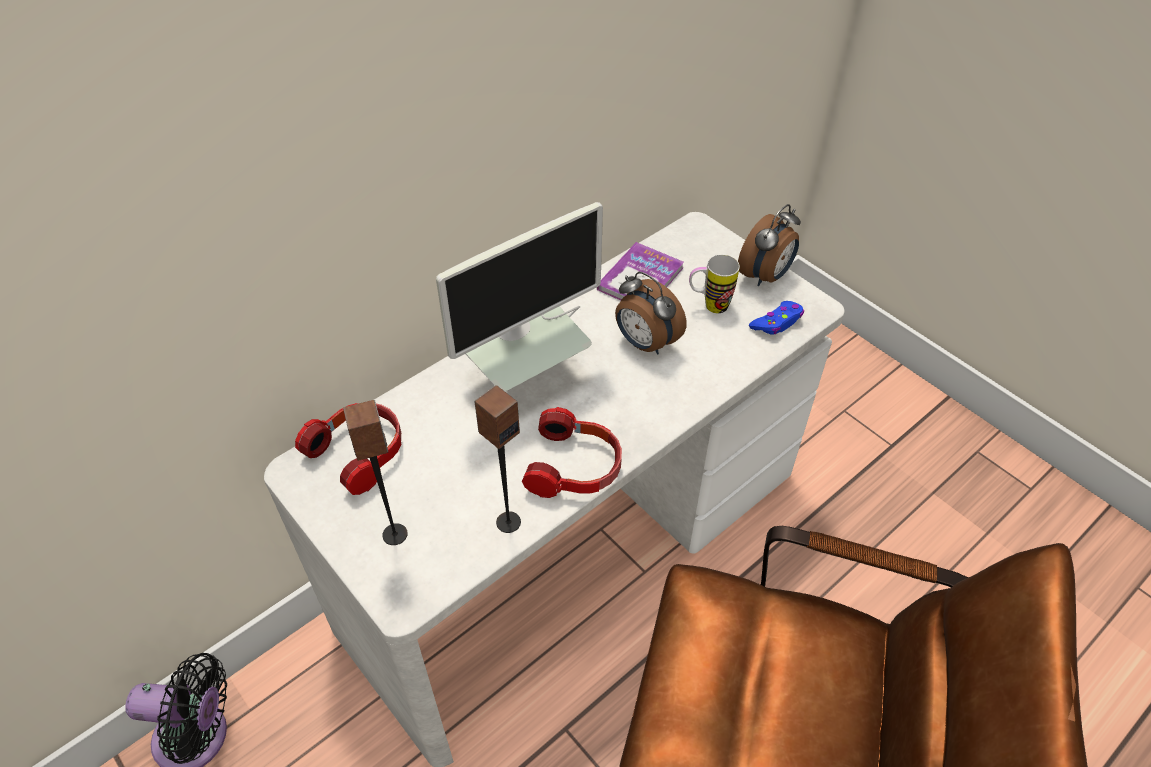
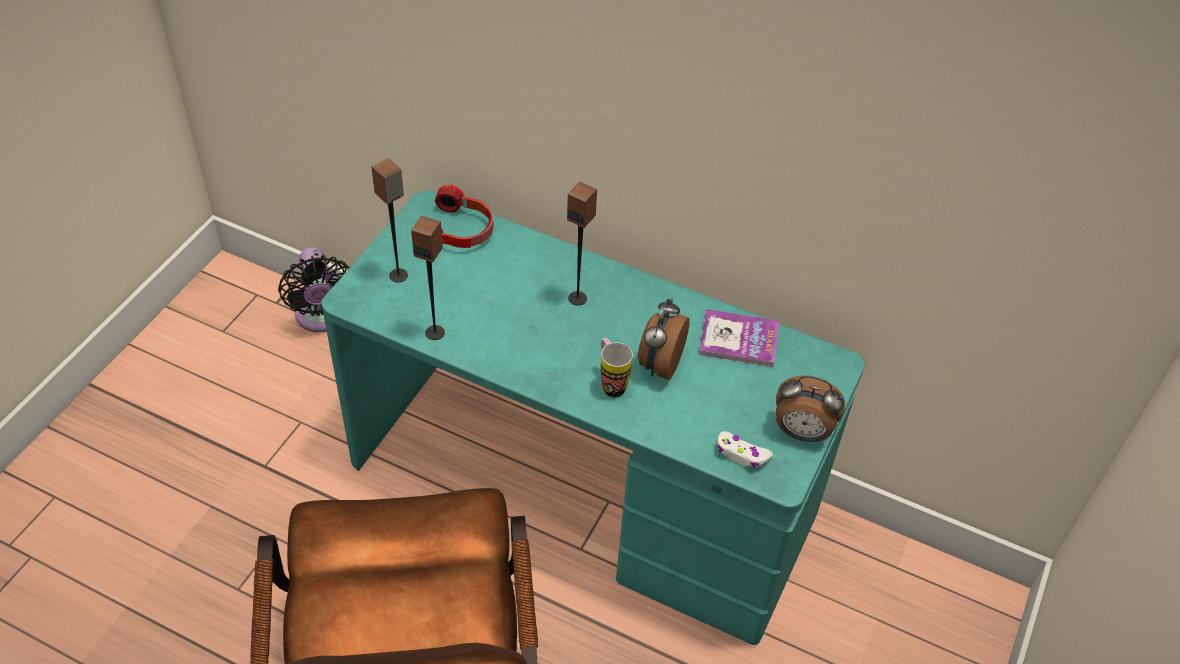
camera: 65 degrees right, 0 degrees up
white desk [264,212,844,767] -> turquoise desk [321,191,864,645]
monitor [436,202,603,391] -> speaker [567,182,597,305]
headphones [522,407,622,498] -> none
mug [689,254,740,314] -> mug moved to [601,338,633,397]
blue game controller [749,301,804,335] -> white game controller [717,431,773,468]

